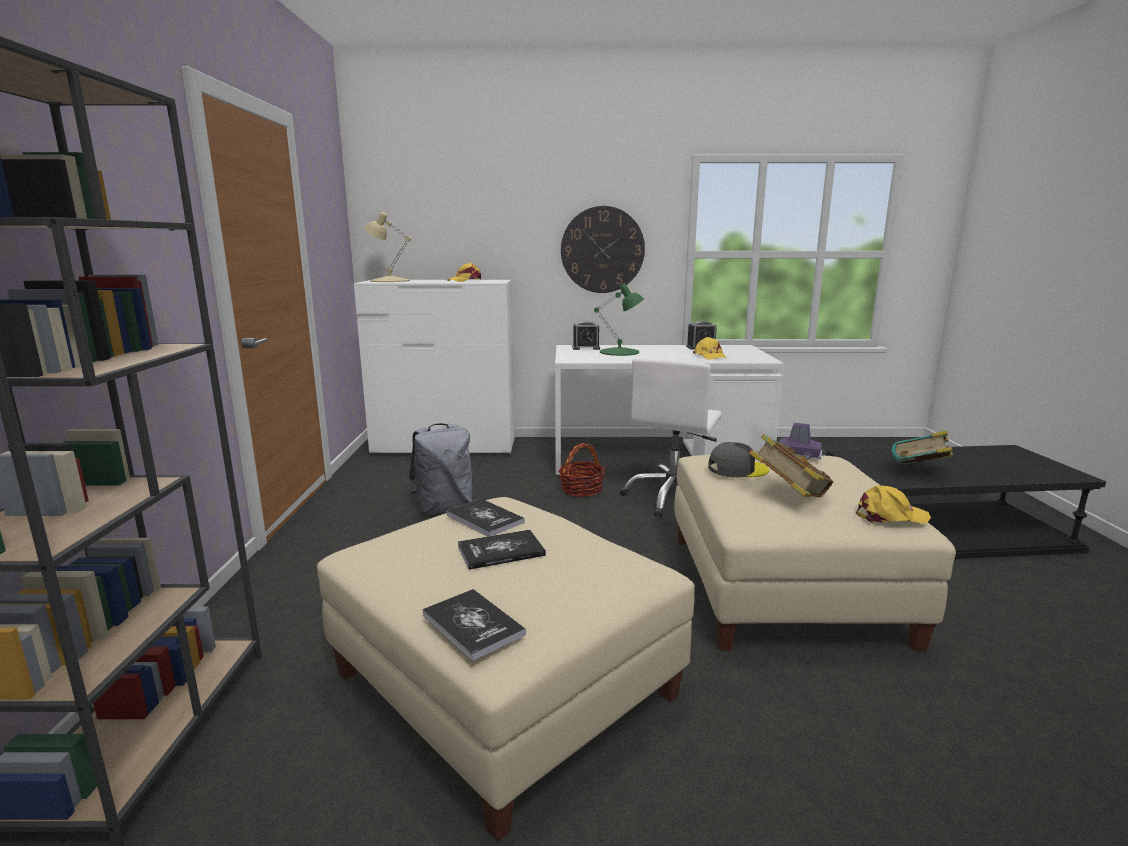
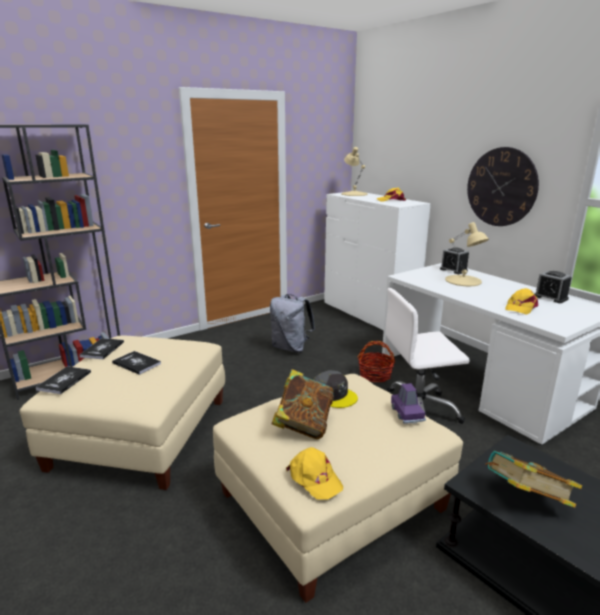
camera: 55 degrees right, 5 degrees up
book [447,499,525,536] -> book moved to [80,338,124,359]
green table lamp [594,283,644,356] -> beige table lamp [445,222,489,286]

